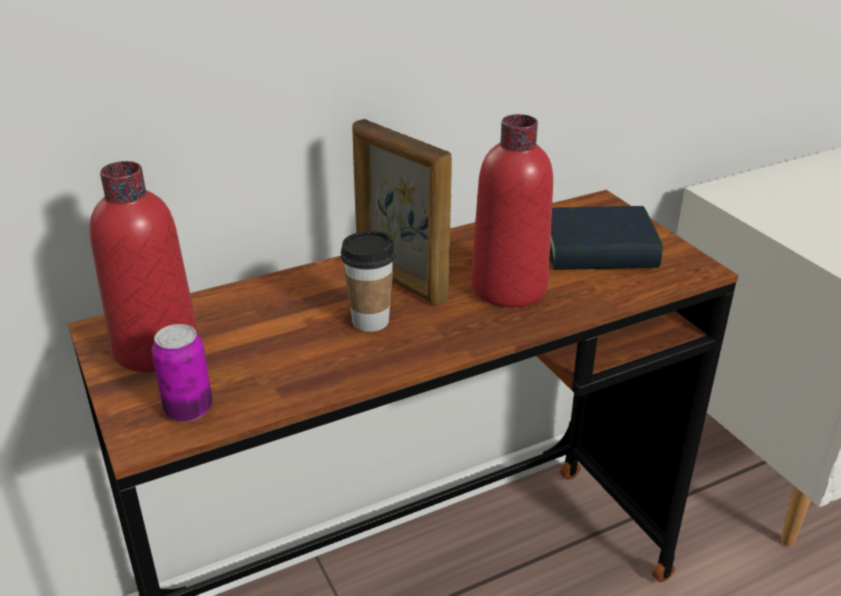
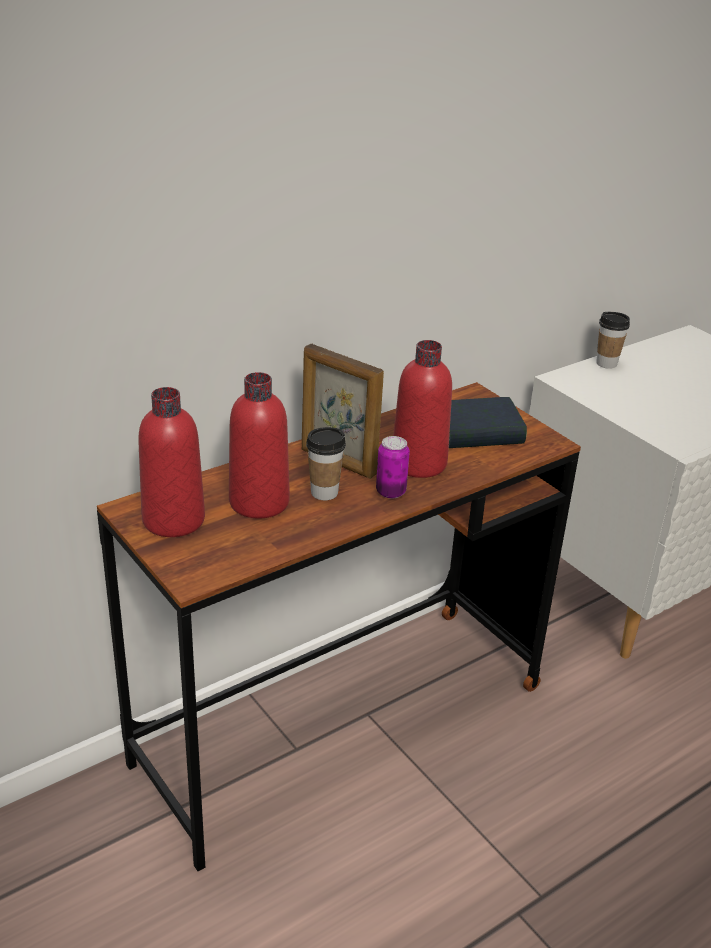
camera: 10 degrees left, 0 degrees up
can [152,324,212,422] -> can moved to [376,436,410,498]
none -> red bottle [229,372,290,519]
none -> cup [596,312,630,369]

